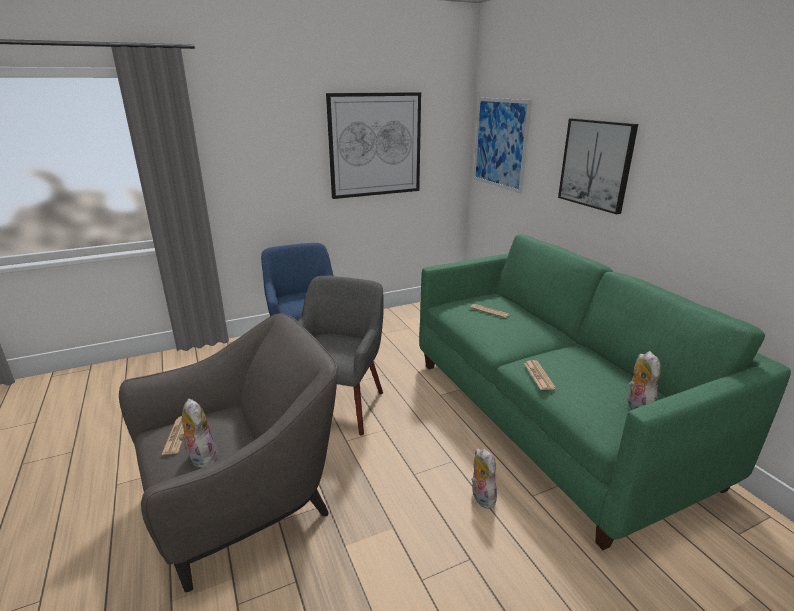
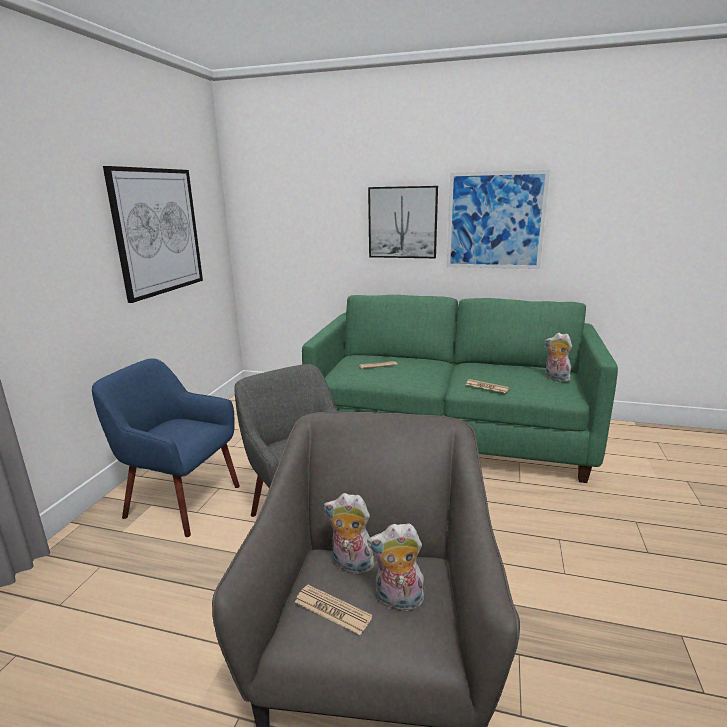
camera: 50 degrees left, 5 degrees down
plush toy [471,448,497,509] -> plush toy moved to [324,493,375,574]
picture [473,97,532,194] -> picture moved to [447,170,550,269]

